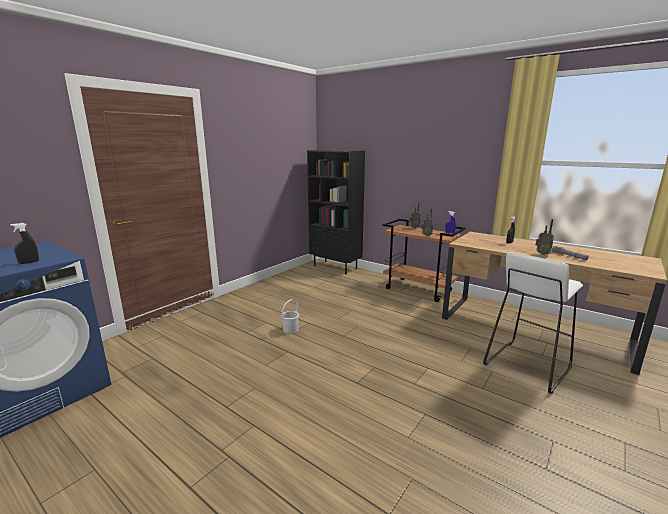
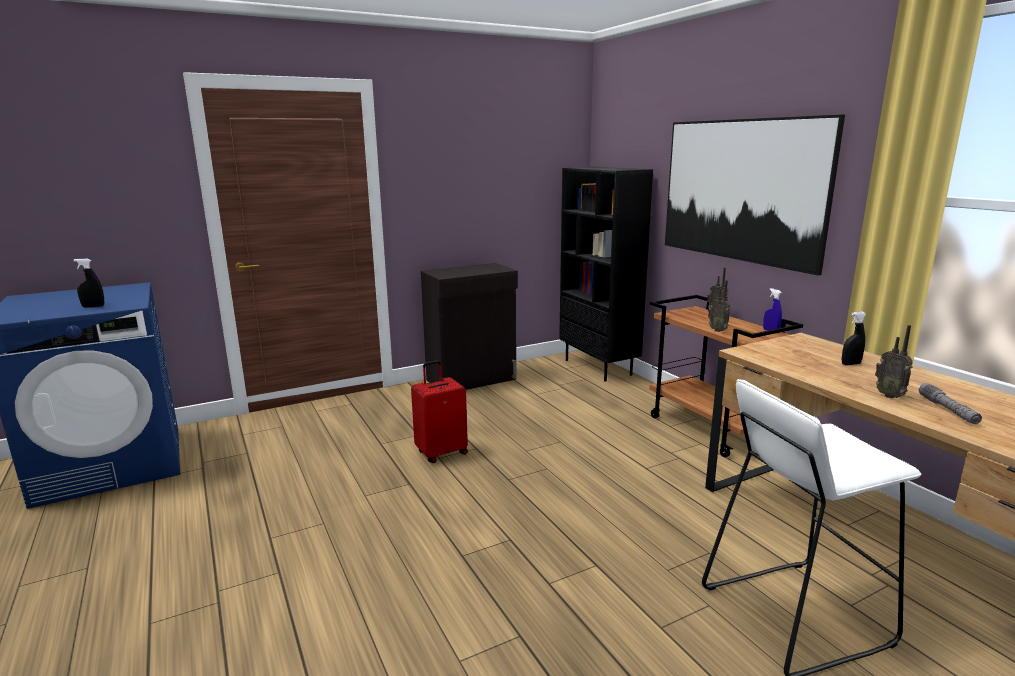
camera: 25 degrees right, 0 degrees up
white bucket [281,299,299,334] -> red suitcase [411,360,468,463]
none -> black cabinet [421,263,518,390]
none -> picture [665,114,845,276]

